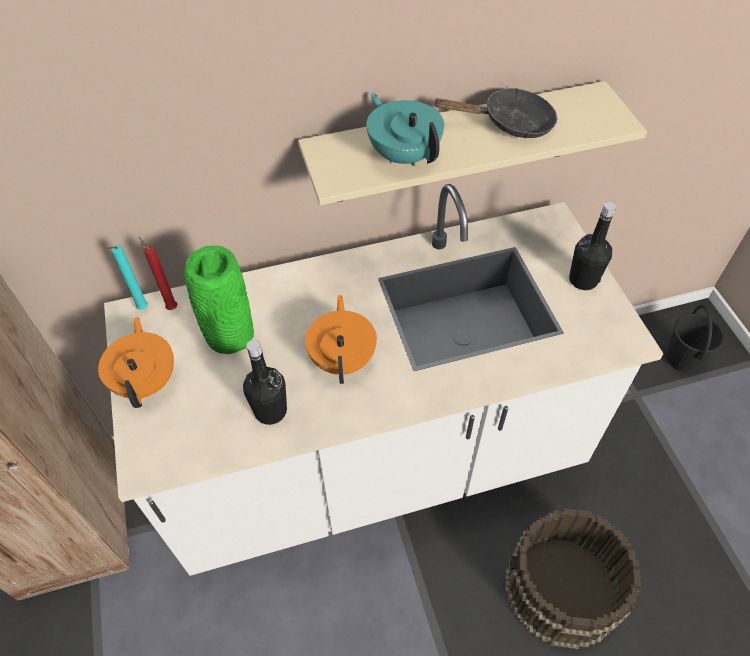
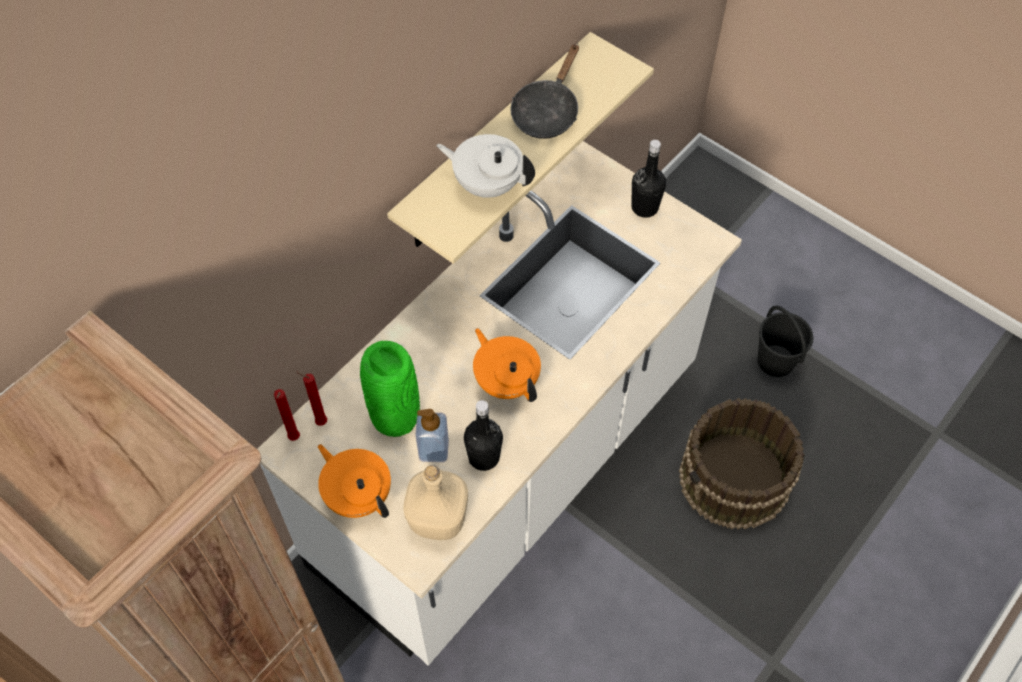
camera: 35 degrees left, 5 degrees up
turquoise candle [106,245,148,310] -> red candle [274,389,300,441]
turquoise teapot [367,93,444,166] -> white teapot [436,134,535,198]
black frying pan [433,88,557,138] -> black frying pan turned 150 degrees clockwise [510,43,579,139]
black bucket [666,304,725,372] -> black bucket moved to [757,306,813,377]
none -> beige bottle [403,465,468,540]
none -> soap dispenser [415,409,449,462]

